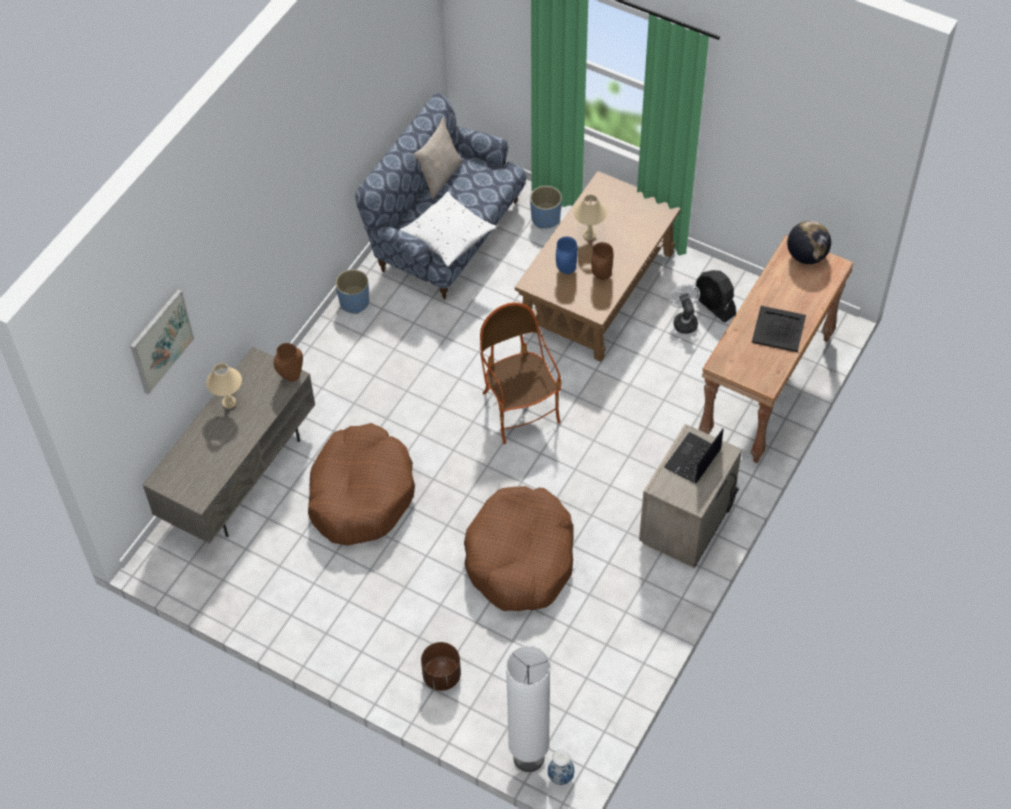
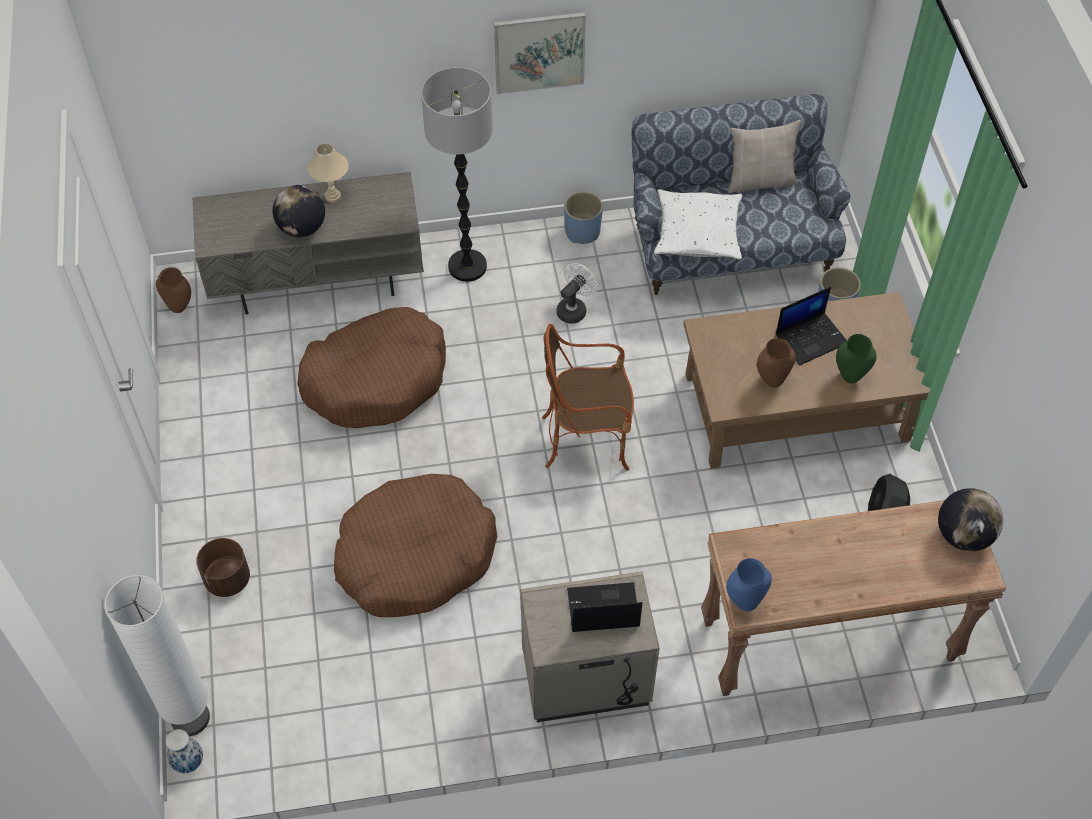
camera: 50 degrees right, 0 degrees up
picture [130,289,194,395] -> picture moved to [494,12,586,94]
brown vase [274,343,303,382] -> brown vase moved to [156,267,191,313]
armchair [480,303,562,444] -> armchair turned 120 degrees counterclockwise [542,324,634,470]
blue vase [556,237,578,274] -> blue vase moved to [726,558,772,612]
beige table lamp [574,194,607,240] -> laptop [776,287,847,366]
white fan [669,284,700,334] -> white fan moved to [556,263,598,324]
black tray [752,306,806,352] -> none
none -> globe [272,185,325,237]
none -> floor lamp [421,67,493,282]
none -> green vase [836,334,877,384]

